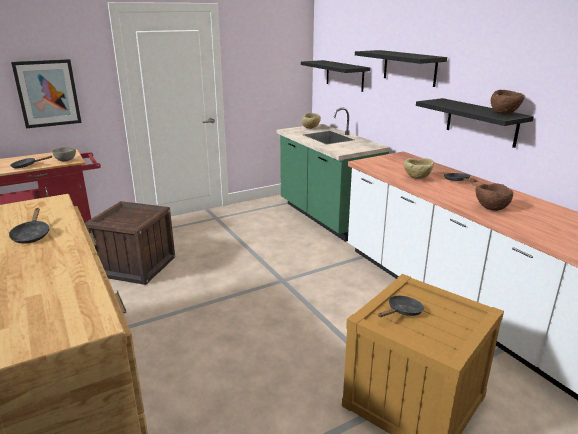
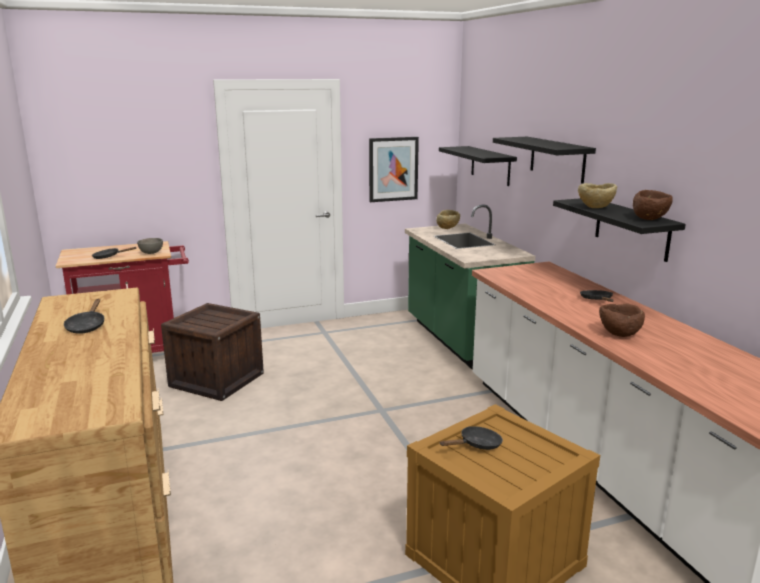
camera: 10 degrees right, 5 degrees down
picture [11,59,82,128] -> picture moved to [369,137,419,202]
beige bowl [404,158,434,179] -> beige bowl moved to [578,183,617,208]

